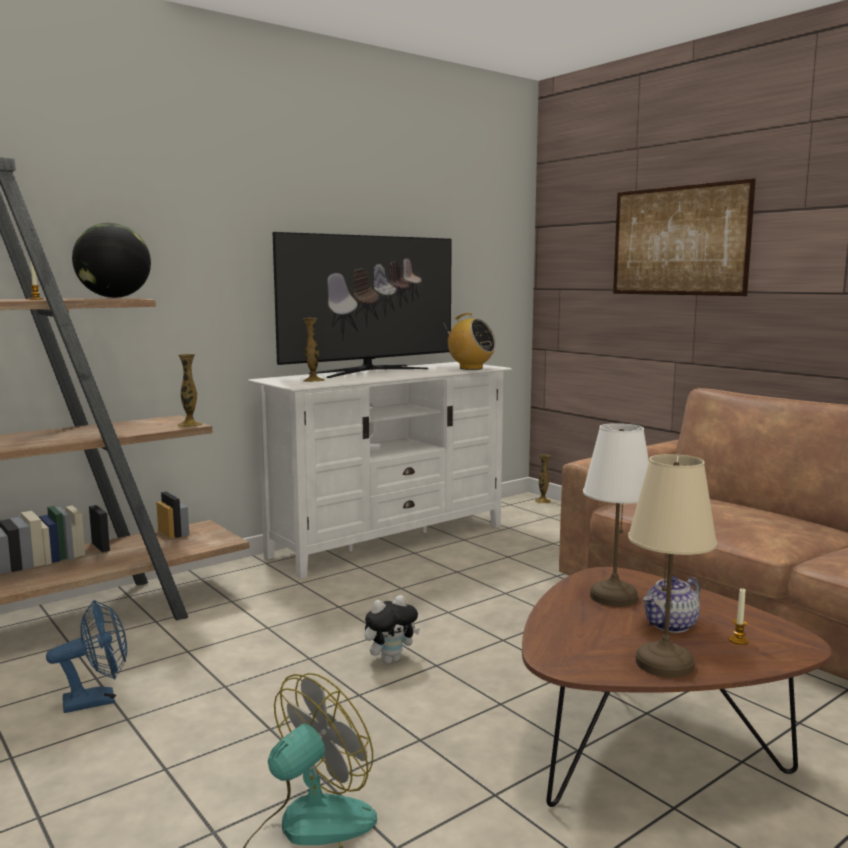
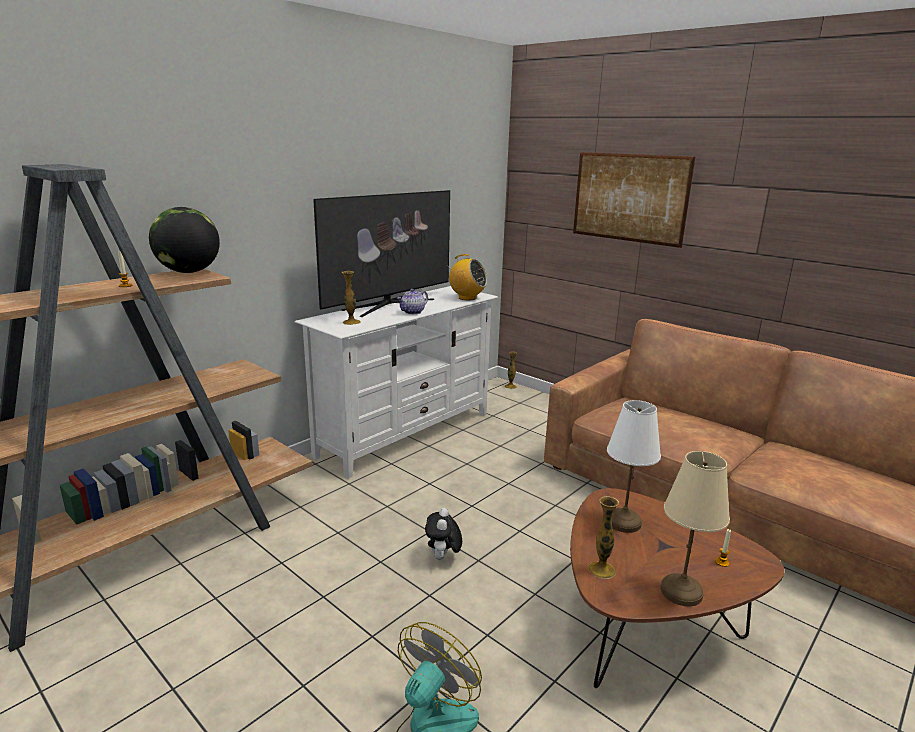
camera: 10 degrees left, 10 degrees up
blue fan [46,600,127,713] -> none
vase [178,354,203,427] -> vase moved to [588,496,619,579]
plush toy [364,595,420,664] -> plush toy turned 135 degrees clockwise [425,508,462,560]
teapot [643,576,700,633] -> teapot moved to [397,289,428,314]

